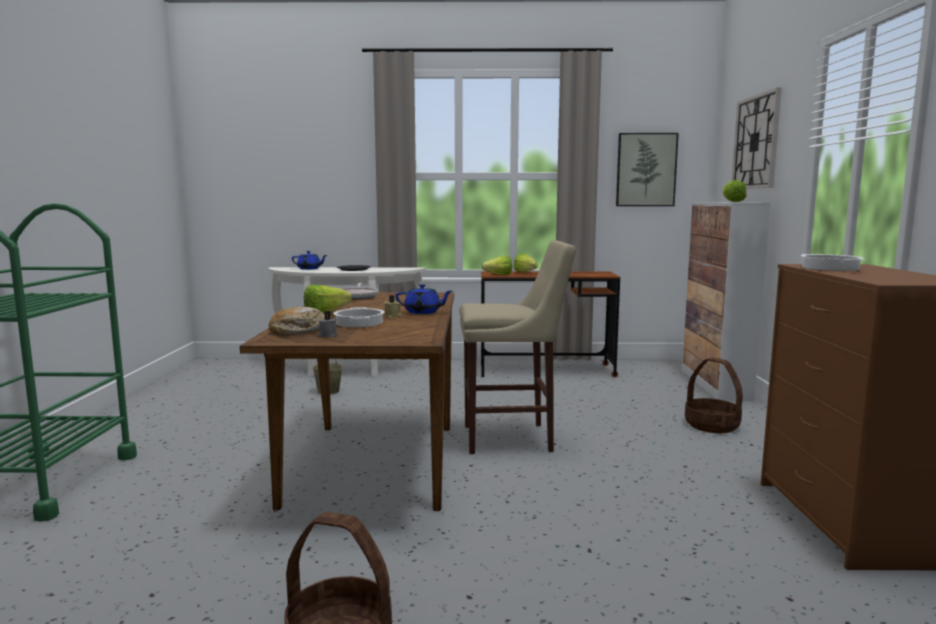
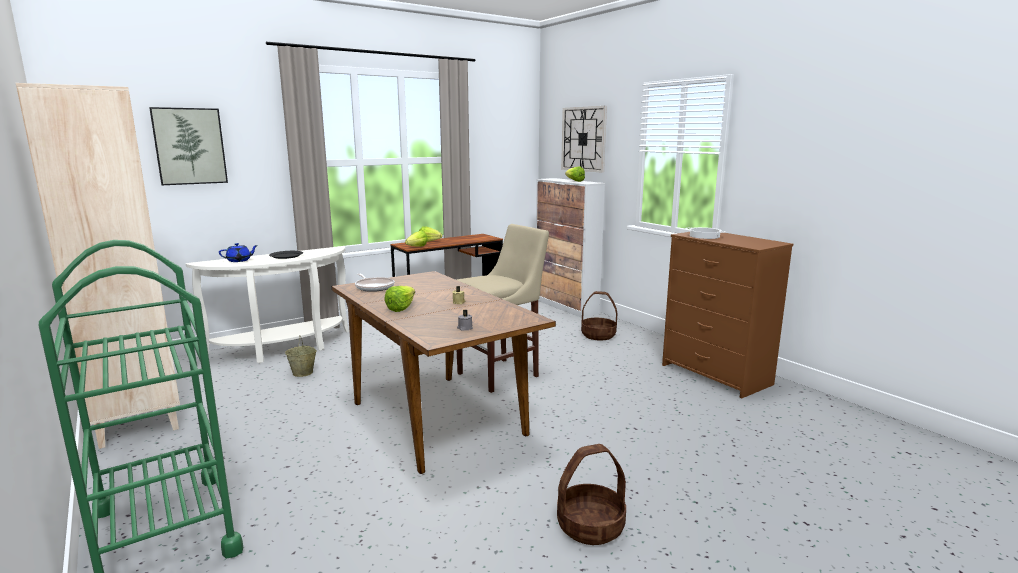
camera: 35 degrees left, 5 degrees up
bread [268,307,325,336] -> none
cooking pot [333,307,385,327] -> none
blue teapot [395,284,452,314] -> none
picture [616,133,679,206] -> picture moved to [149,107,228,185]
none -> beige bookcase [16,83,180,449]

